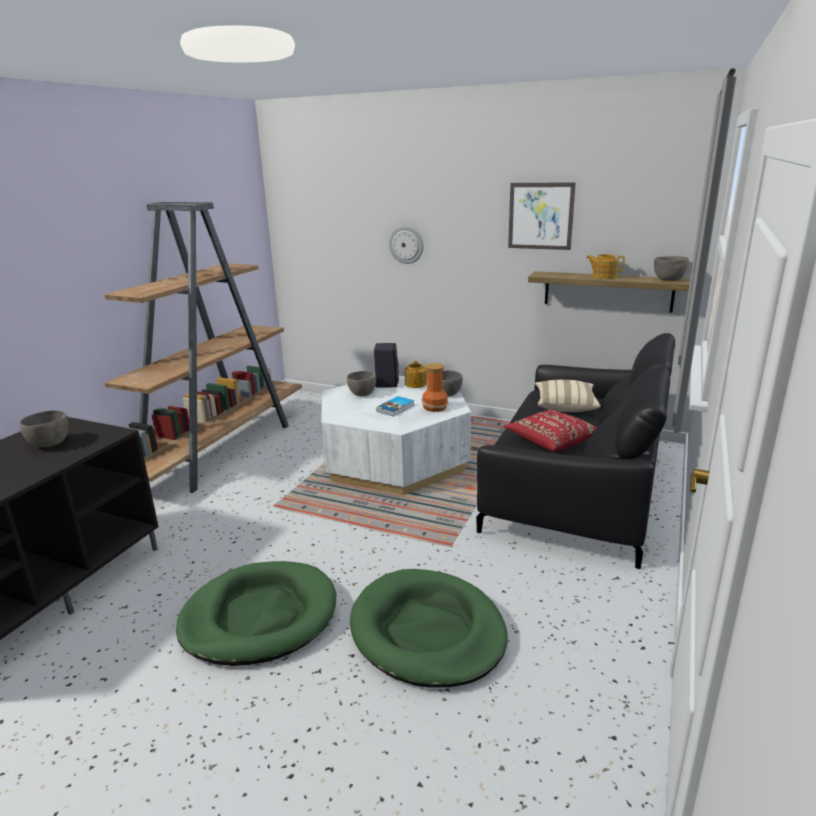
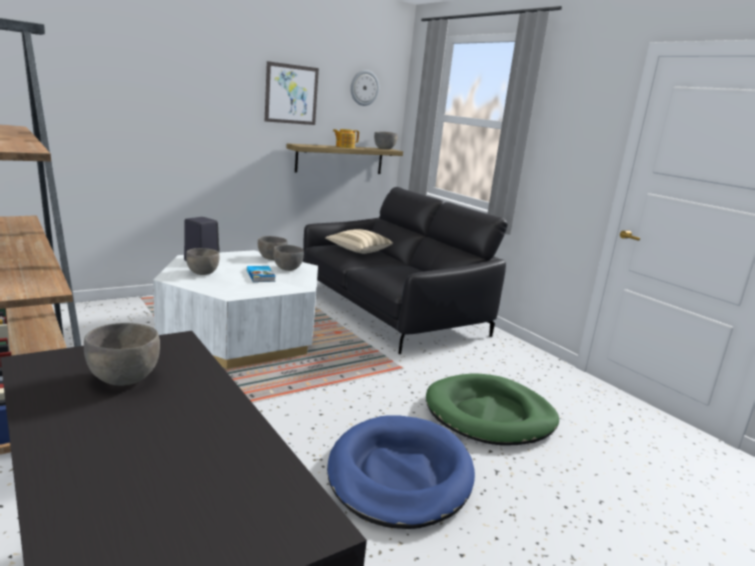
camera: 60 degrees left, 5 degrees down
green dog bed [176,561,337,666] -> blue dog bed [327,415,475,529]
wall clock [389,226,423,264] -> wall clock moved to [350,70,379,106]
teapot [405,361,427,388] -> none
vase [422,363,448,412] -> grey bowl [273,245,304,271]
red pillow [504,409,597,452] -> none

